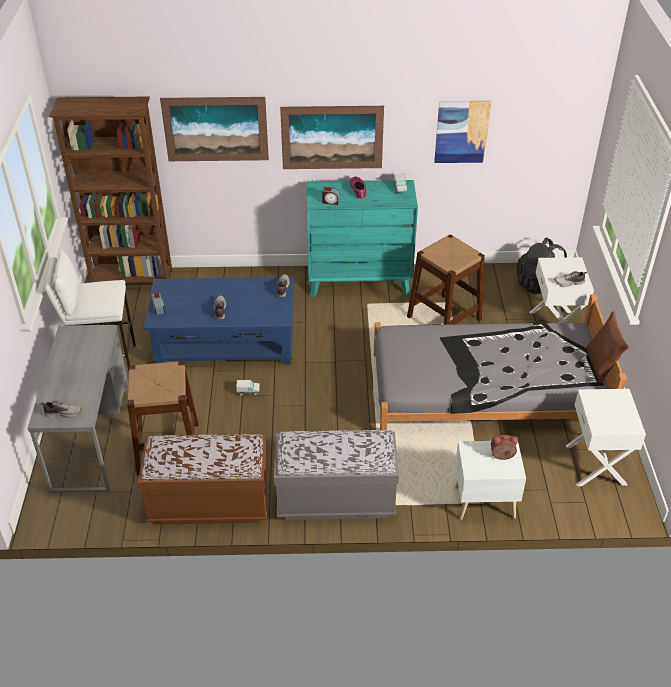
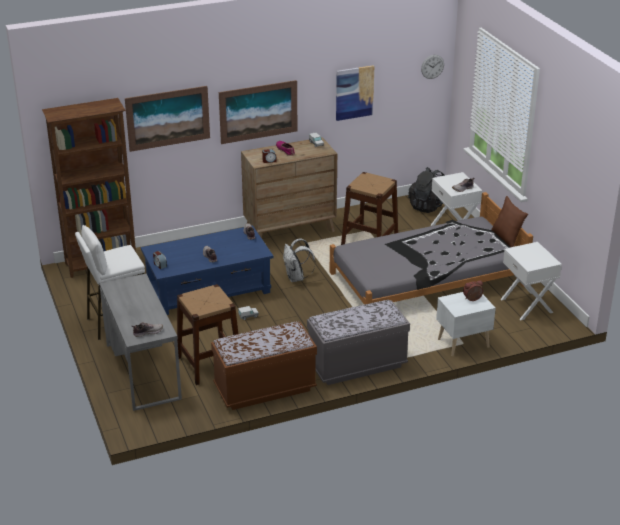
camera: 20 degrees left, 10 degrees down
turquoise dresser [307,180,418,297] -> brown dresser [241,137,337,238]
none -> white backpack [283,238,316,282]
none -> wall clock [421,55,444,79]

